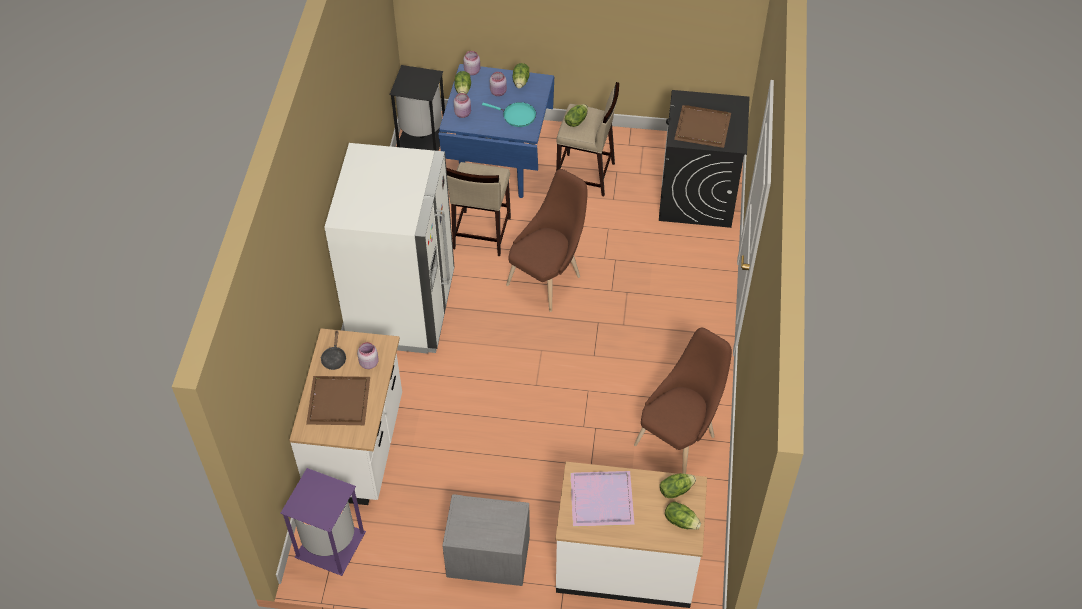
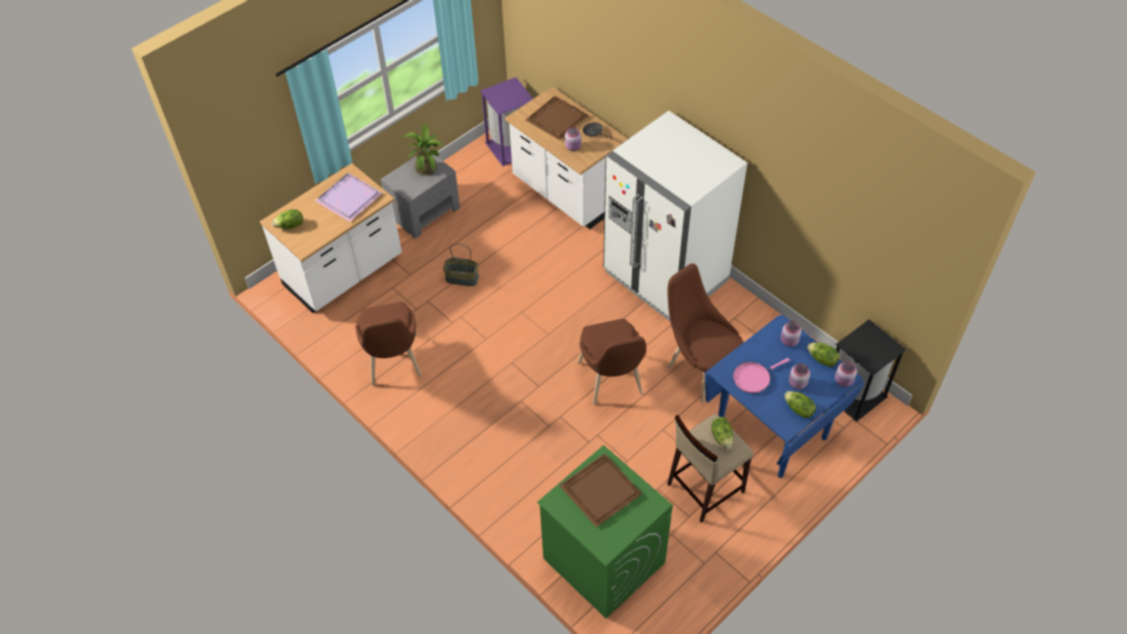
camera: 130 degrees right, 0 degrees up
beige stool [446,162,511,256] -> brown chair [668,263,744,403]
turquoise frying pan [482,102,536,127] -> pink frying pan [733,358,790,393]
black washing machine [659,90,749,228] -> green washing machine [537,445,673,619]
lettuce [660,473,696,498] -> none
none -> potted plant [404,124,443,176]
none -> basket [443,243,479,286]

